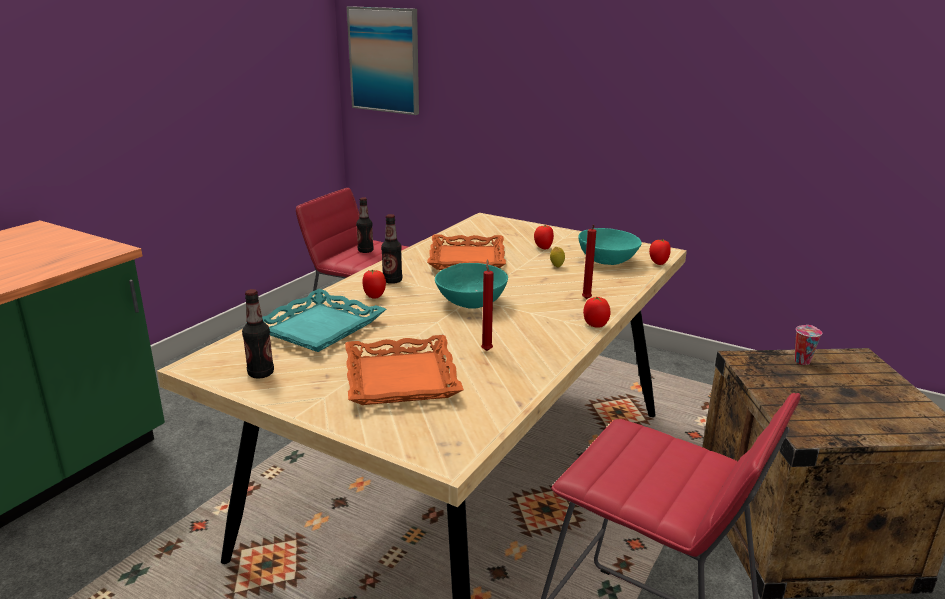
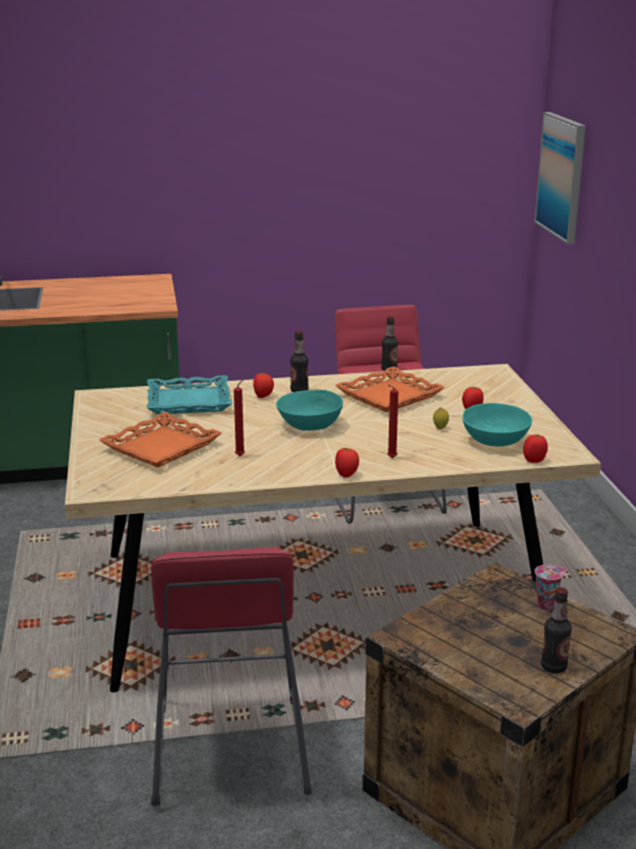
camera: 50 degrees right, 0 degrees up
bottle [242,289,274,379] -> bottle moved to [541,587,572,673]

